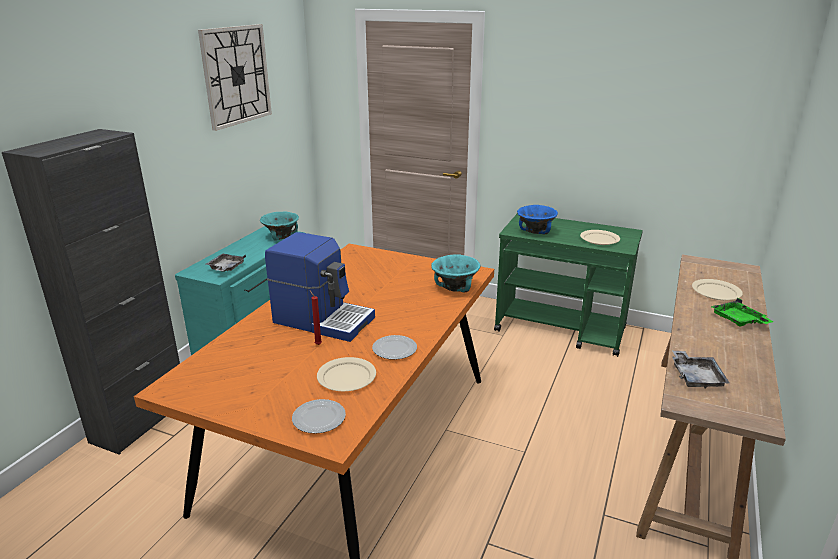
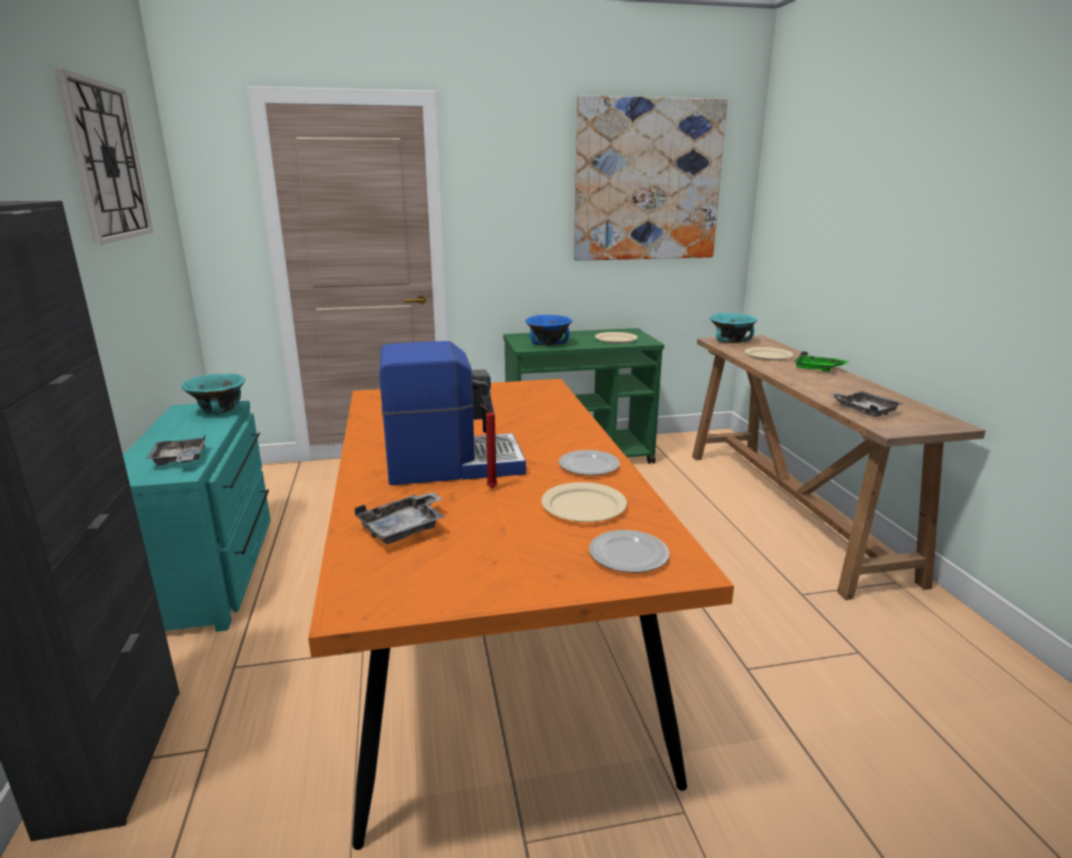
camera: 35 degrees left, 5 degrees down
turquoise bowl [431,254,481,293] -> turquoise bowl moved to [710,313,757,343]
none -> grey tray [355,492,445,544]
none -> picture [574,95,728,261]

